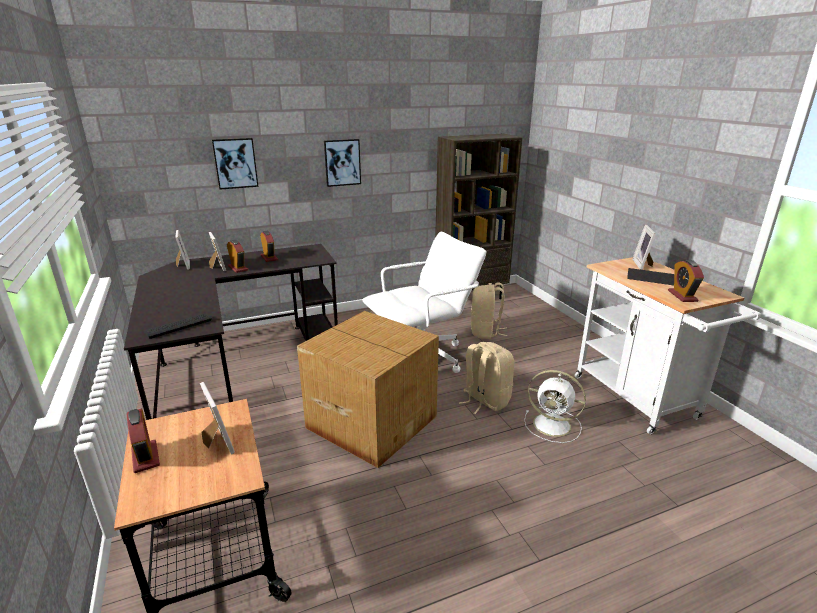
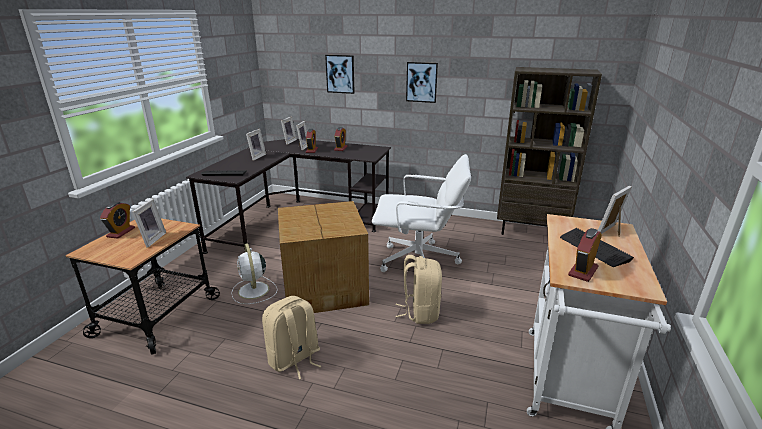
camera: 40 degrees right, 0 degrees up
beige backpack [471,282,507,339] -> beige backpack moved to [262,296,321,379]
white fan [524,370,586,443] -> white fan moved to [231,243,278,304]
none -> picture frame [246,129,266,160]

